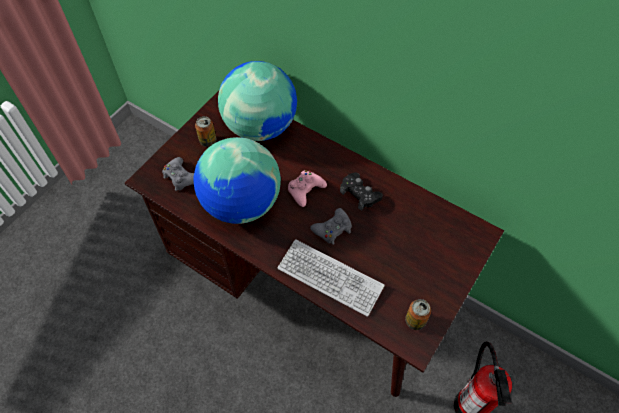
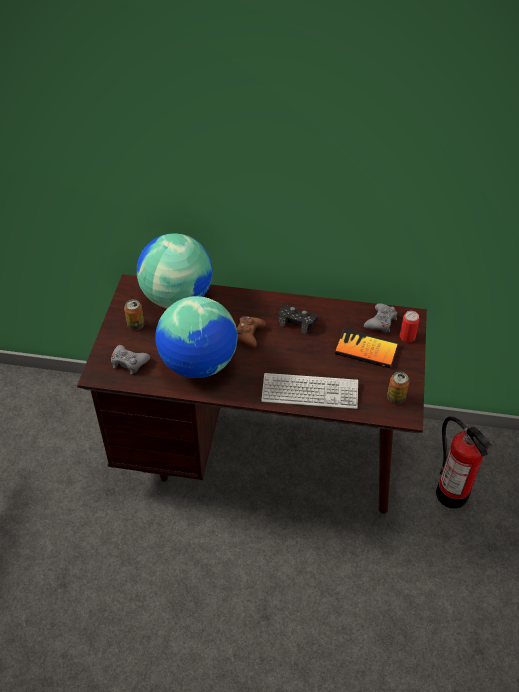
camera: 25 degrees left, 10 degrees down
pink game controller [288,170,327,207] -> brown game controller [236,316,266,348]
grey game controller [310,208,352,245] -> grey game controller moved to [364,303,397,333]
none -> book [335,328,398,368]
none -> can [400,311,420,342]

